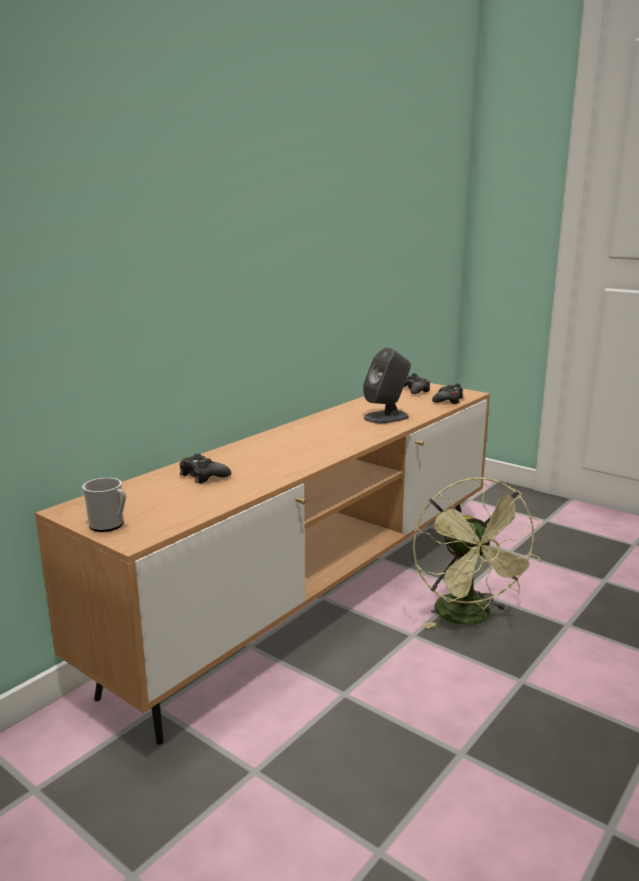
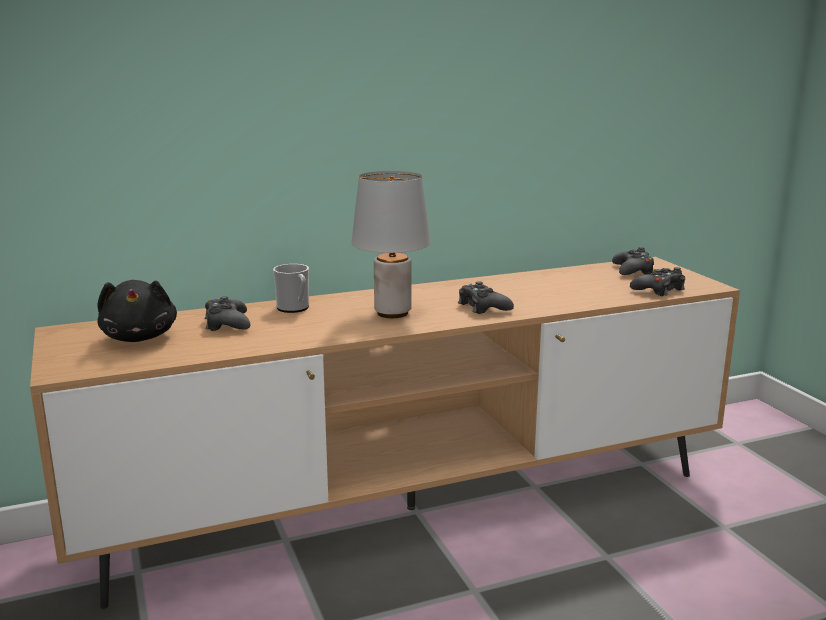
camera: 30 degrees right, 0 degrees up
mug [82,478,126,532] -> mug moved to [273,264,309,313]
grey speaker [363,347,411,423] -> none
green fan [413,477,542,629] -> none
none -> black plush toy [98,280,177,342]
none -> grey table lamp [352,171,431,318]
none -> black game controller [458,281,514,314]

